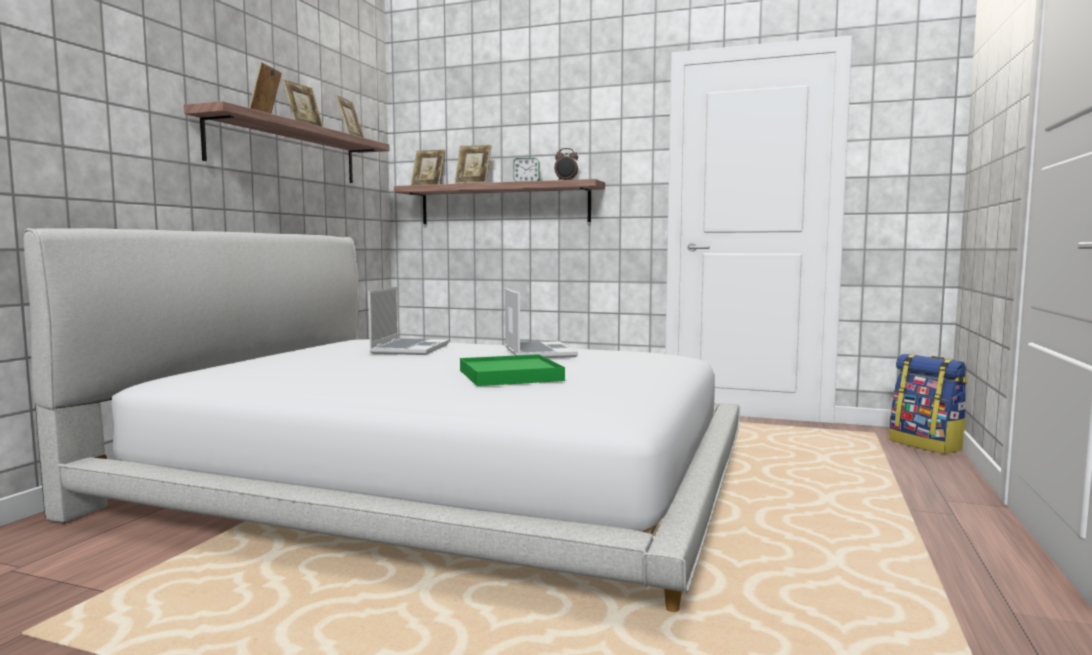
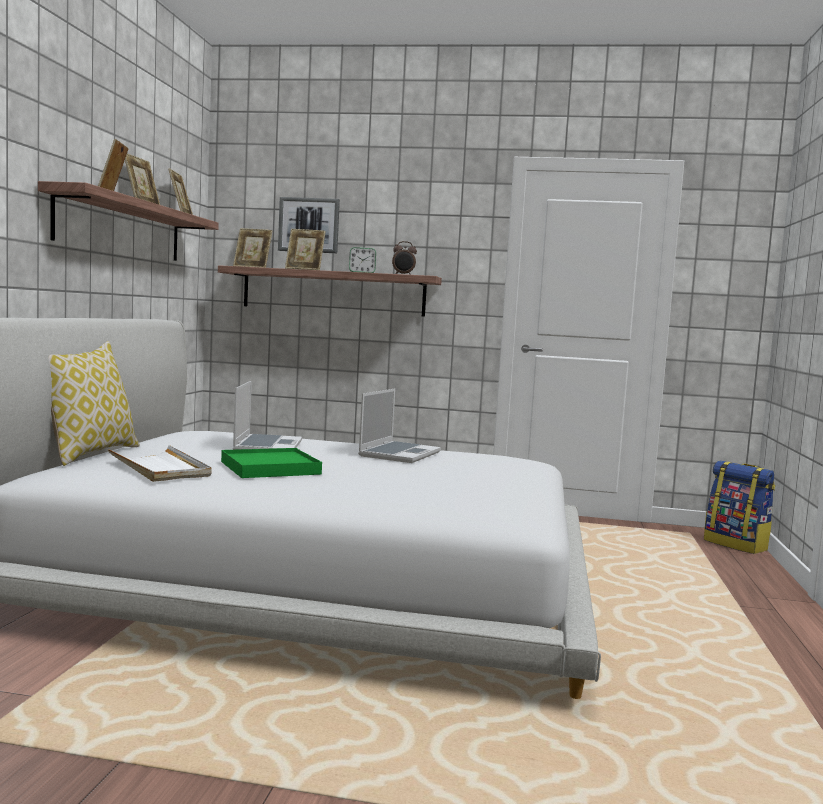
camera: 10 degrees left, 0 degrees up
green tray [460,354,565,386] -> green tray moved to [221,448,322,478]
laptop [505,288,578,358] -> laptop turned 45 degrees clockwise [358,389,441,463]
none -> pillow [49,341,140,466]
none -> white tray [108,445,212,482]
none -> picture [278,197,340,253]

